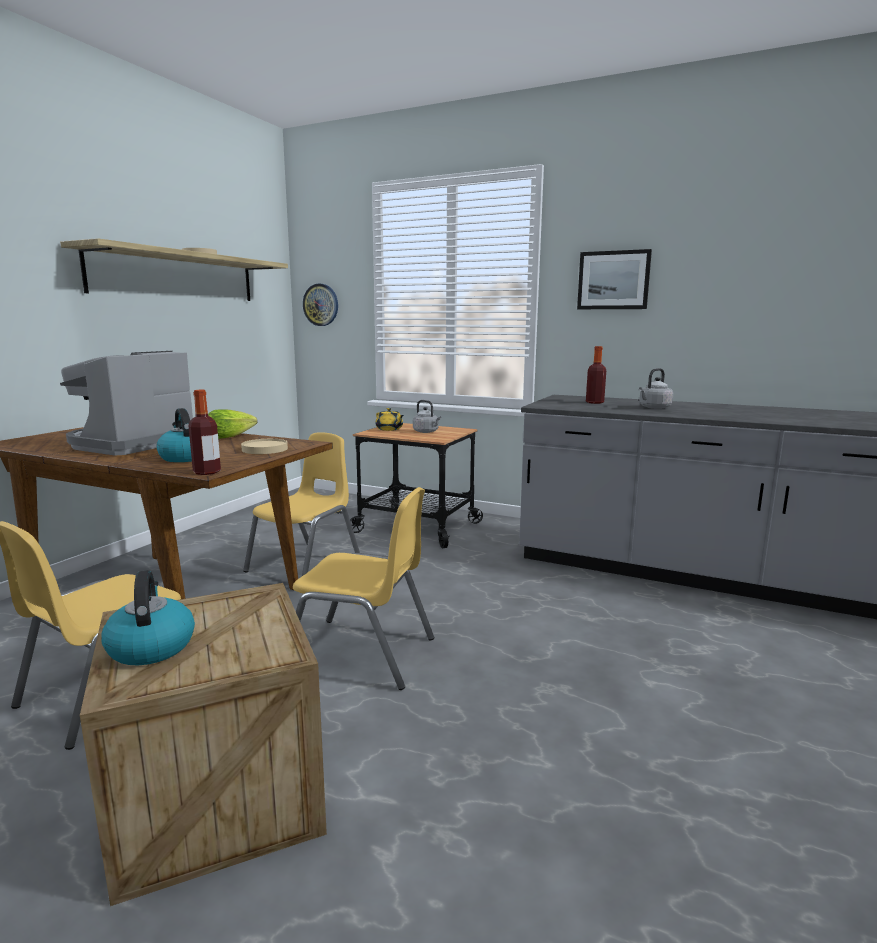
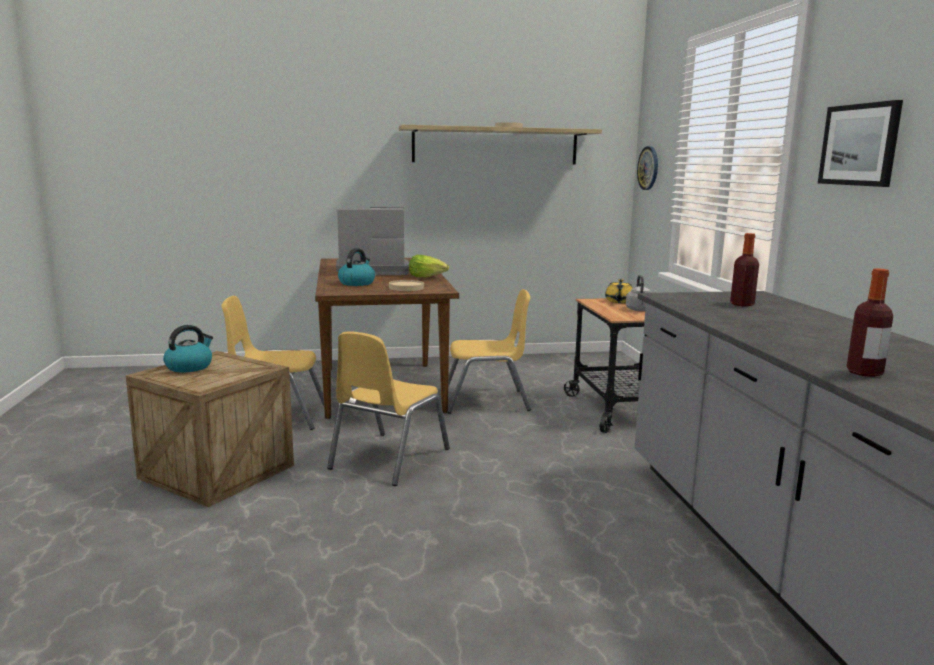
camera: 55 degrees right, 0 degrees up
bottle [188,390,221,475] -> bottle moved to [847,268,893,377]
yellow chair [293,487,434,690] -> yellow chair turned 45 degrees clockwise [327,331,450,486]
grey kettle [639,368,673,409] -> none

